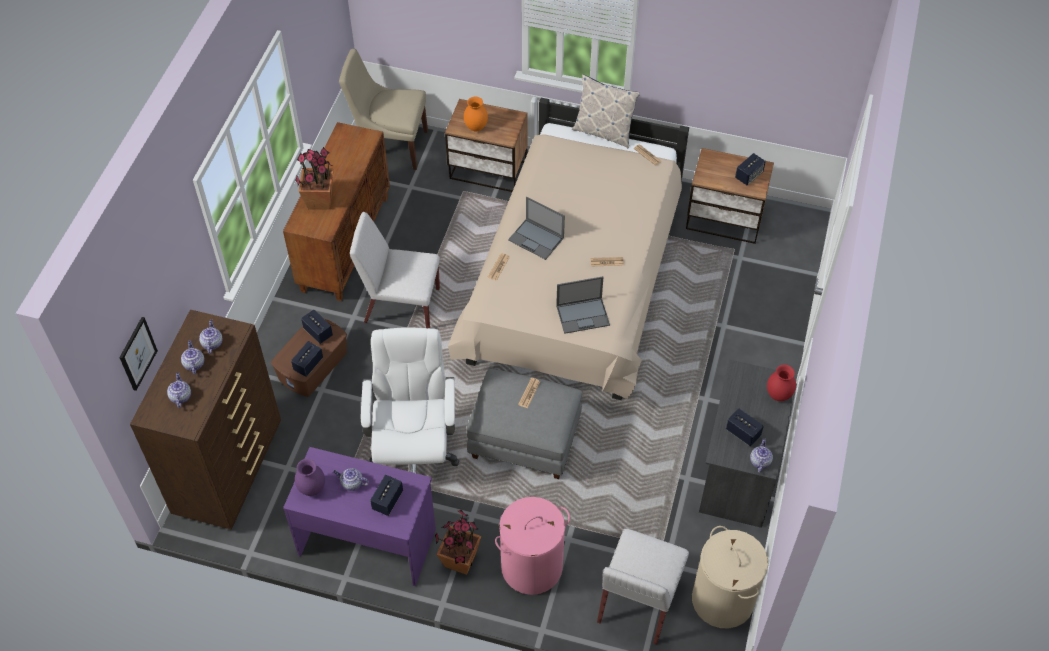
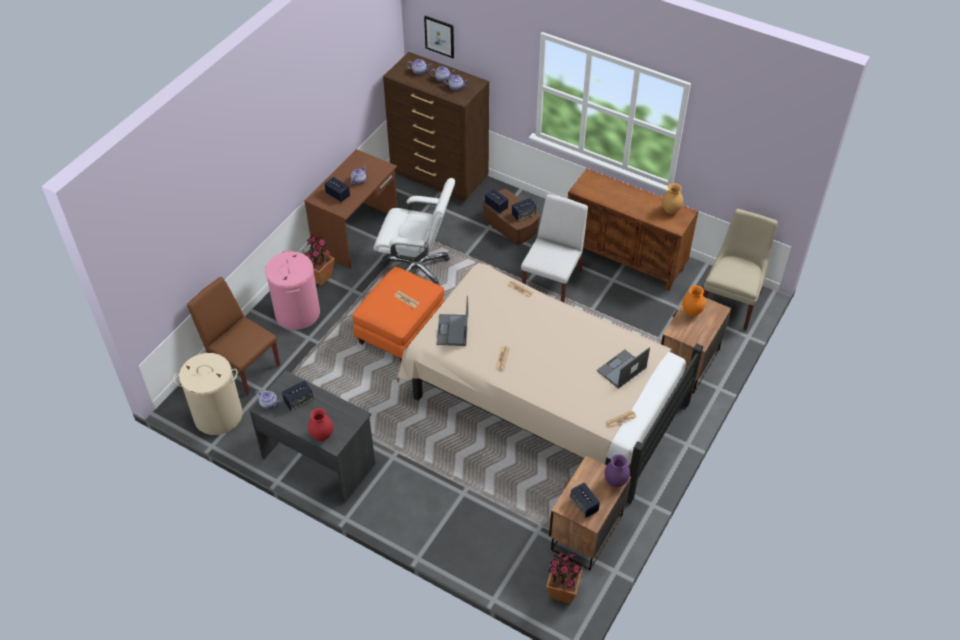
camera: 105 degrees right, 5 degrees down
purple desk [283,447,436,586] -> brown desk [304,149,398,269]
potted plant [295,147,333,210] -> potted plant moved to [546,552,586,604]
purple vase [295,459,325,496] -> purple vase moved to [604,454,630,487]
grey ottoman [467,369,582,479] -> orange ottoman [352,266,445,361]
laptop [508,197,565,260] -> laptop moved to [597,347,650,389]
pillow [572,74,640,148] -> none
white chair [597,529,689,645] -> brown chair [187,277,280,395]
none -> brown vase [662,183,683,214]

